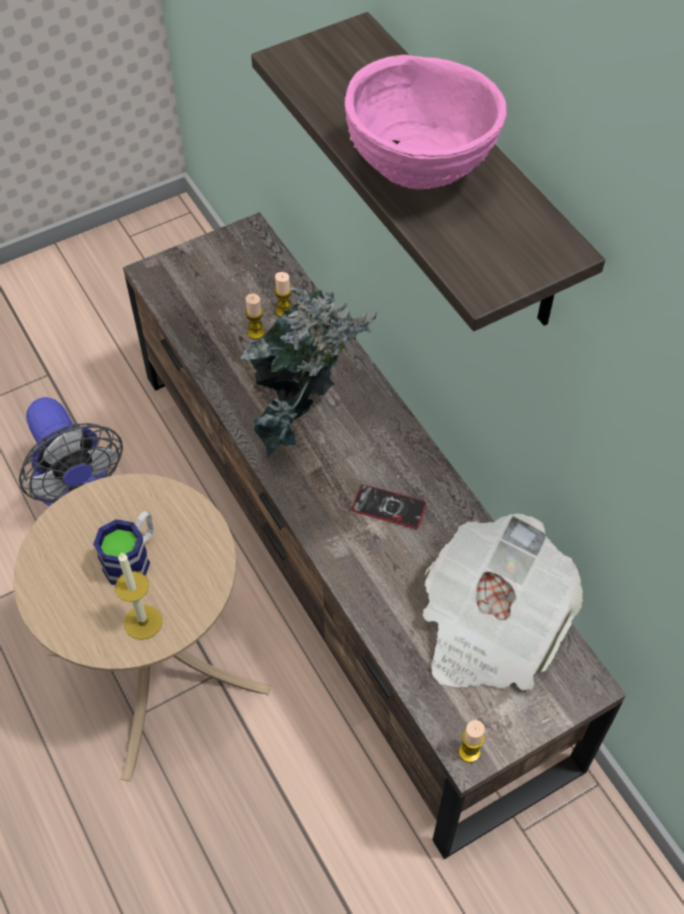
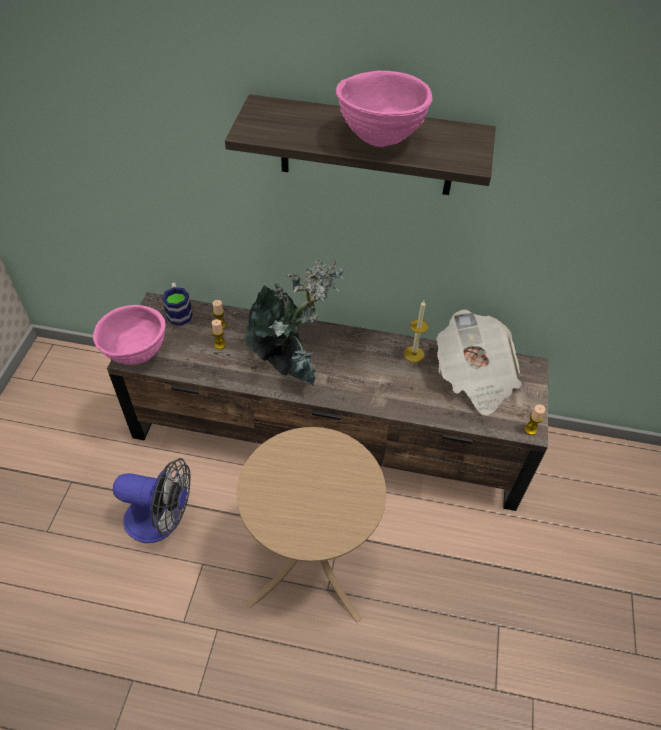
camera: 50 degrees left, 5 degrees down
mug [93,511,154,585] -> mug moved to [162,282,193,326]
candle [115,553,162,640] -> candle moved to [404,301,428,362]
phone [352,484,426,529] -> none
none -> pink bowl [93,305,166,365]

